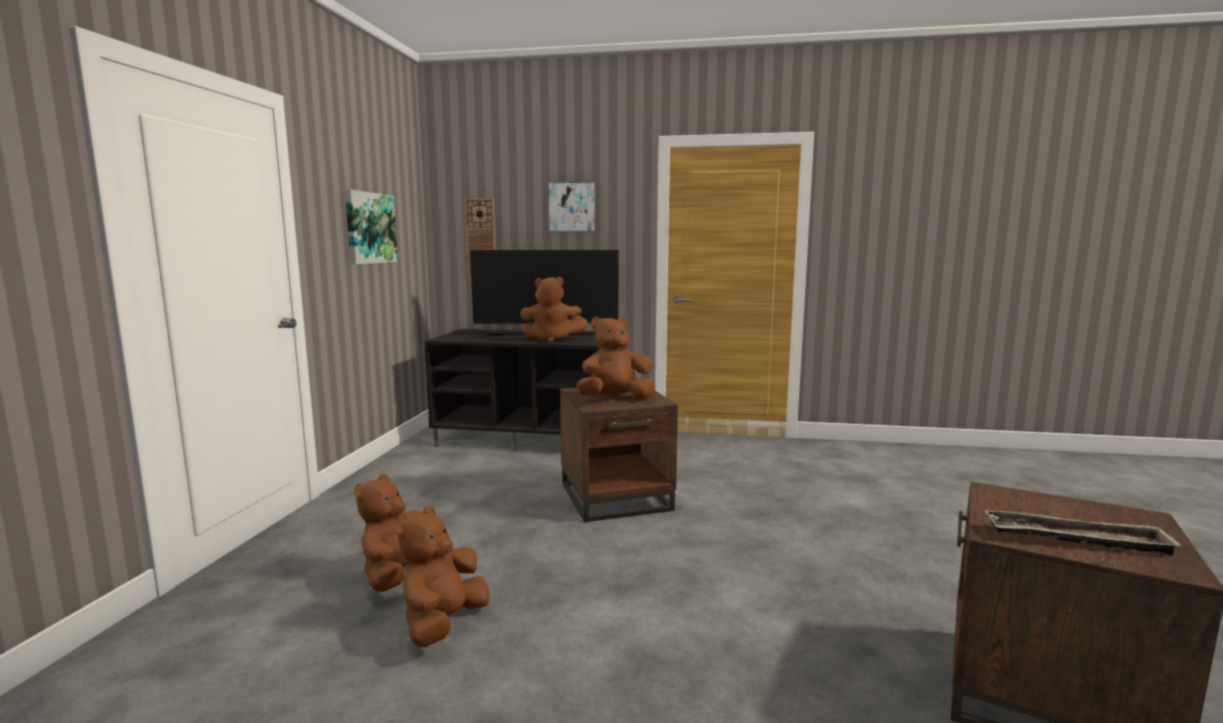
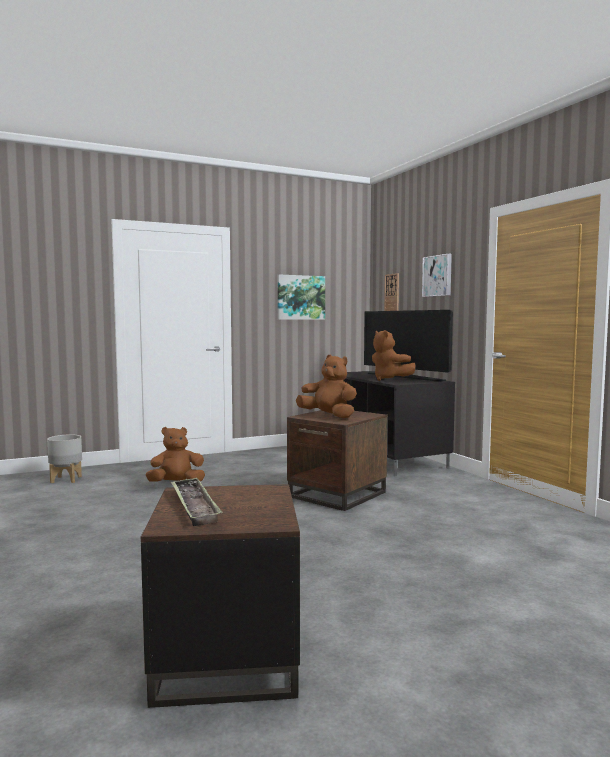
camera: 55 degrees right, 5 degrees down
brown plush toy [395,506,489,647] -> none
none -> grey planter [47,434,82,483]

